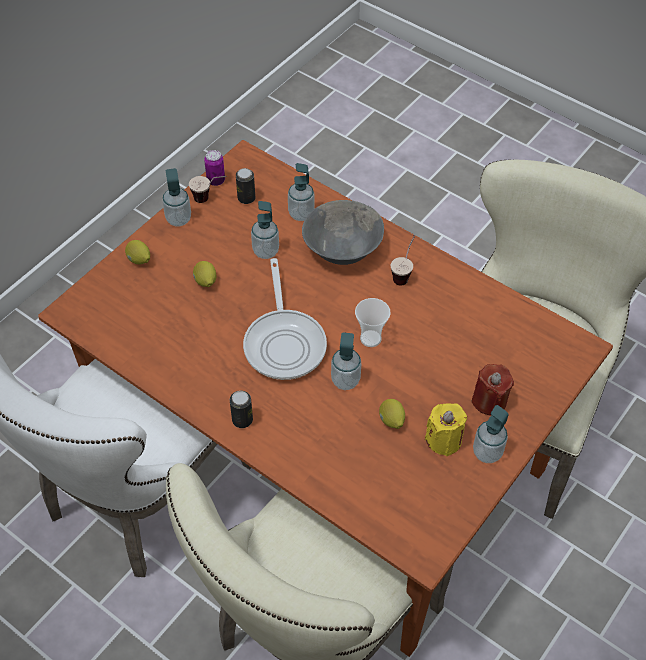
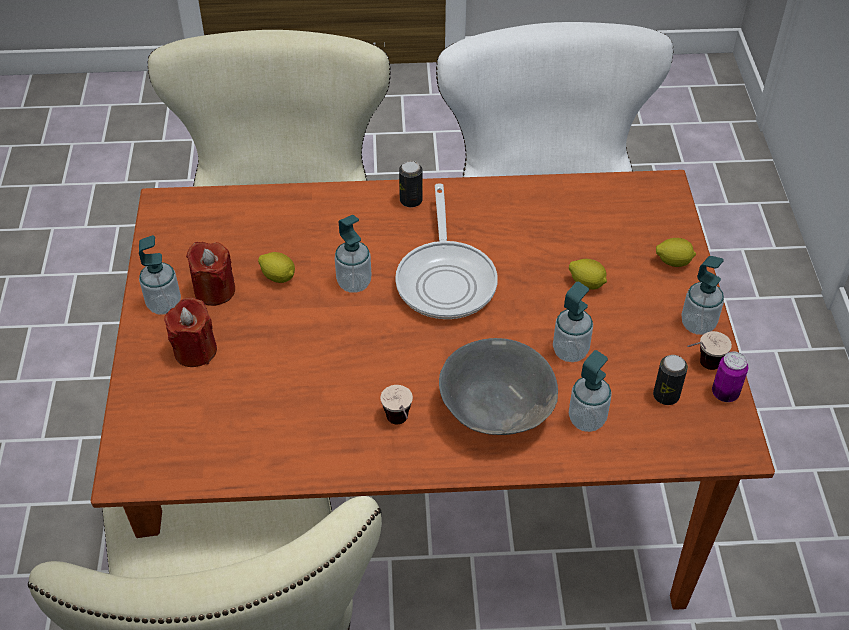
camera: 140 degrees right, 5 degrees down
frying pan [243,258,327,380] -> frying pan turned 135 degrees counterclockwise [395,184,498,319]
cup [355,298,391,347] -> none
yellow candle [425,404,467,456] -> red candle [186,242,235,306]

